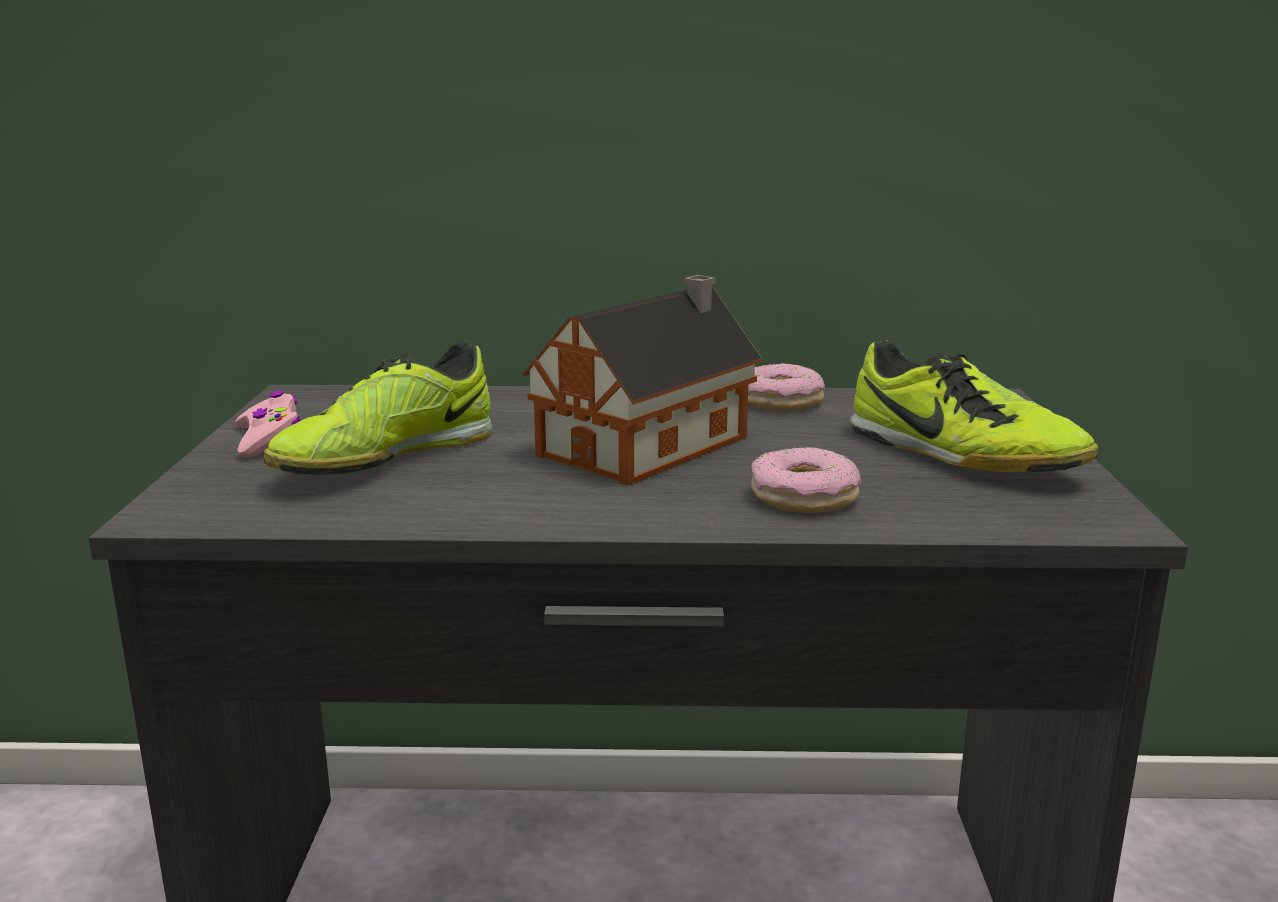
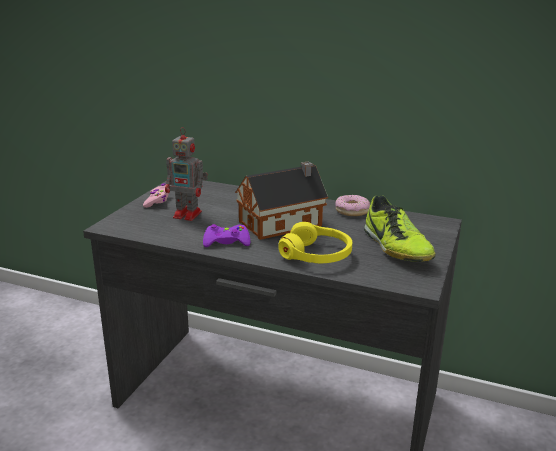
camera: 20 degrees right, 5 degrees up
shoe [264,341,493,475] -> toy robot [165,127,208,221]
donut [751,447,861,513] -> yellow headphones [278,222,352,263]
none -> purple game controller [203,224,250,247]

